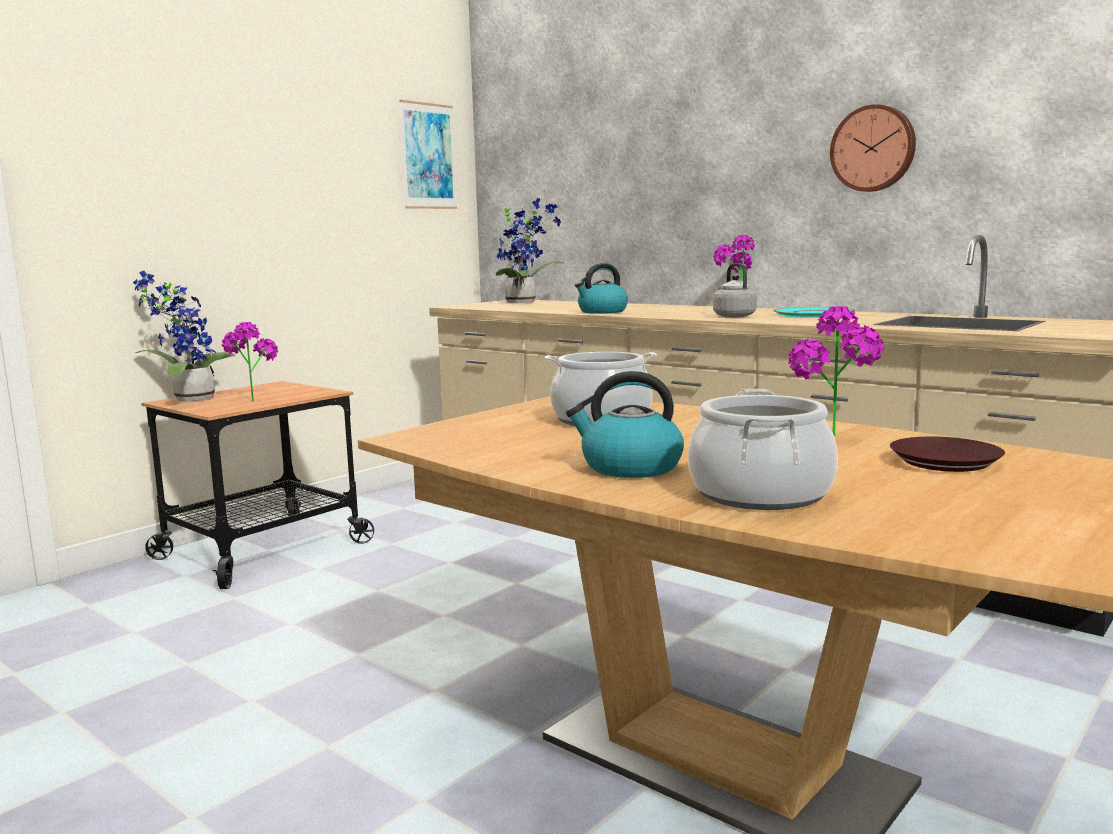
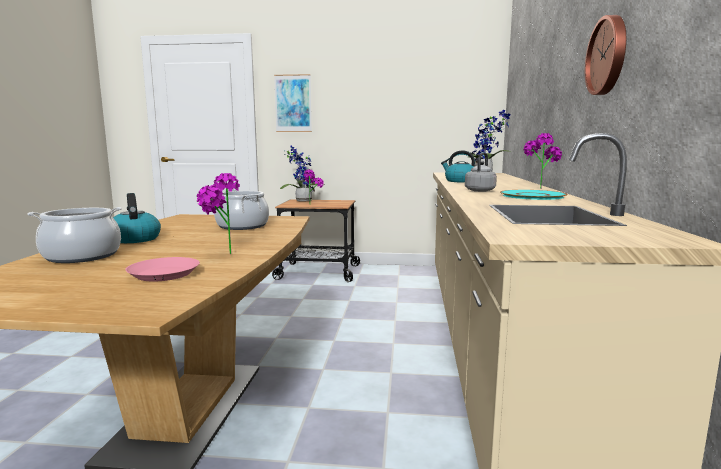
camera: 55 degrees right, 0 degrees up
picture [399,100,457,209] -> picture moved to [274,74,312,132]
brown plate [890,437,1005,472] -> pink plate [125,257,200,281]

